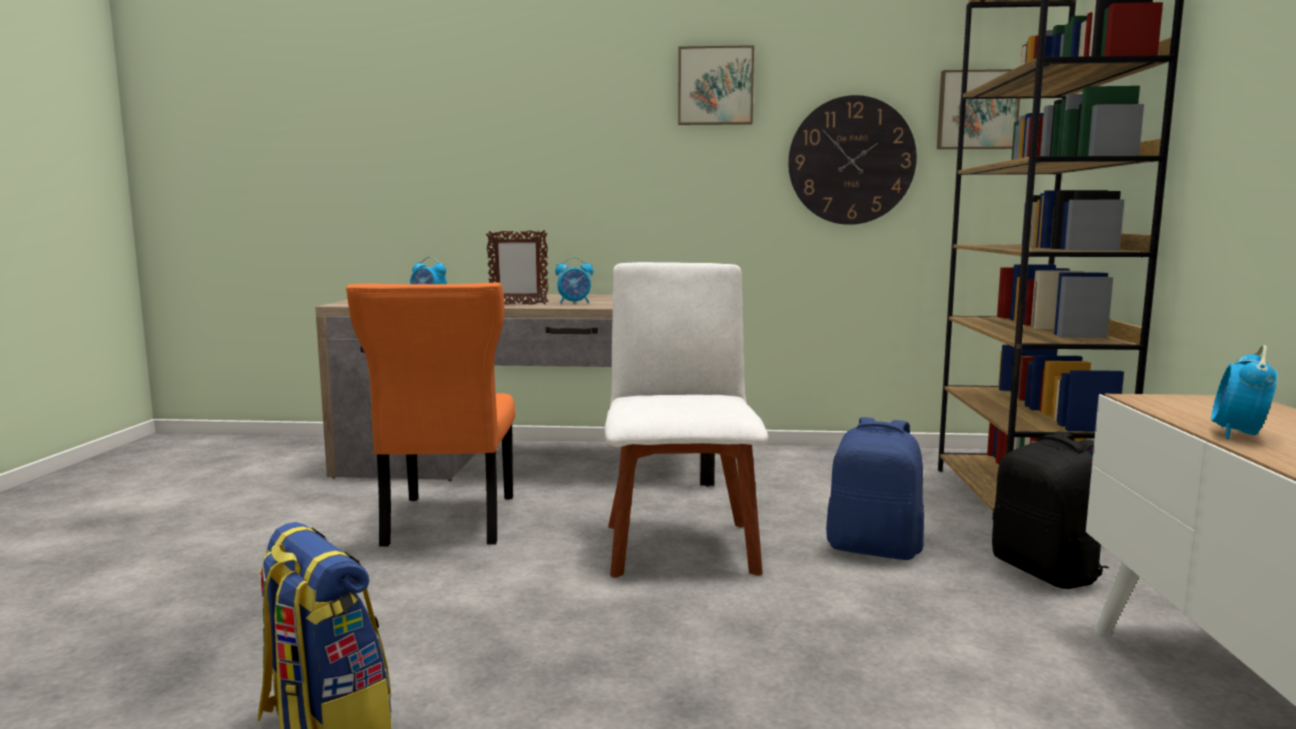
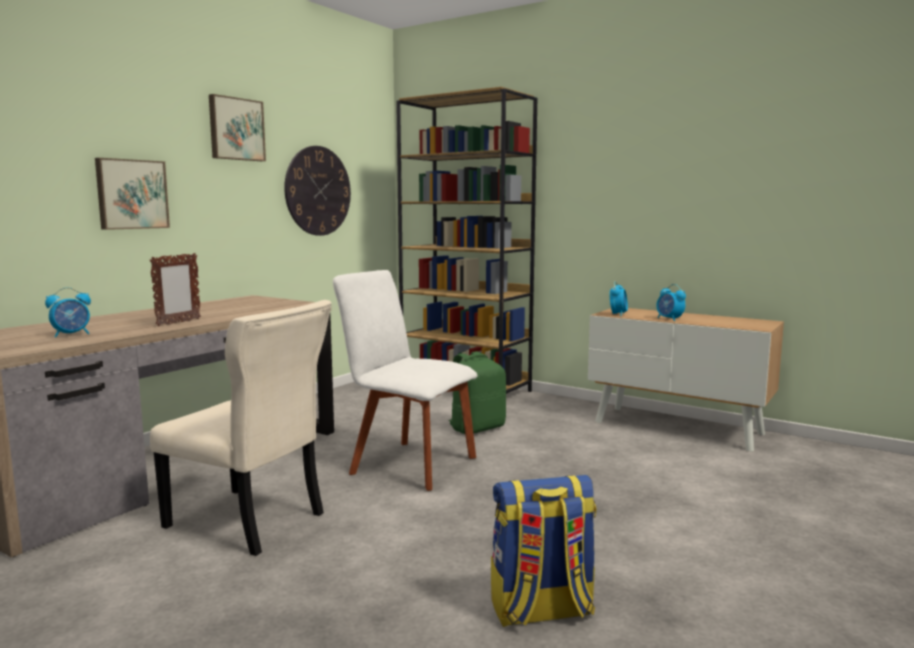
camera: 60 degrees left, 0 degrees up
orange chair [346,283,515,547] -> beige chair [150,300,332,556]
alarm clock [555,257,593,303] -> alarm clock moved to [610,281,628,316]
blue backpack [826,417,924,560] -> green backpack [448,351,506,434]
picture [937,69,1020,149] -> picture moved to [95,158,170,230]
black backpack [992,431,1109,589] -> none

